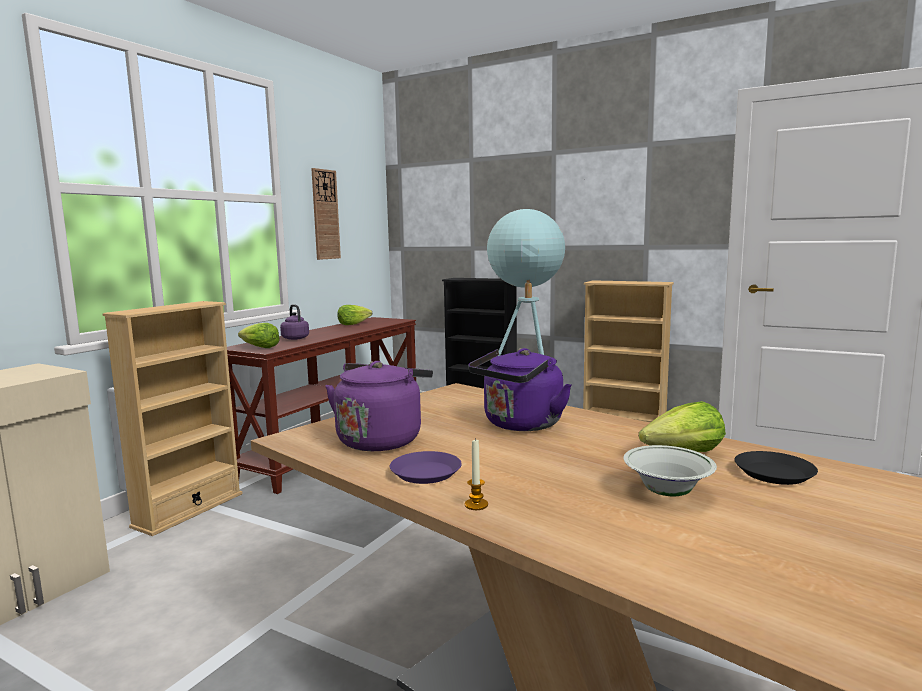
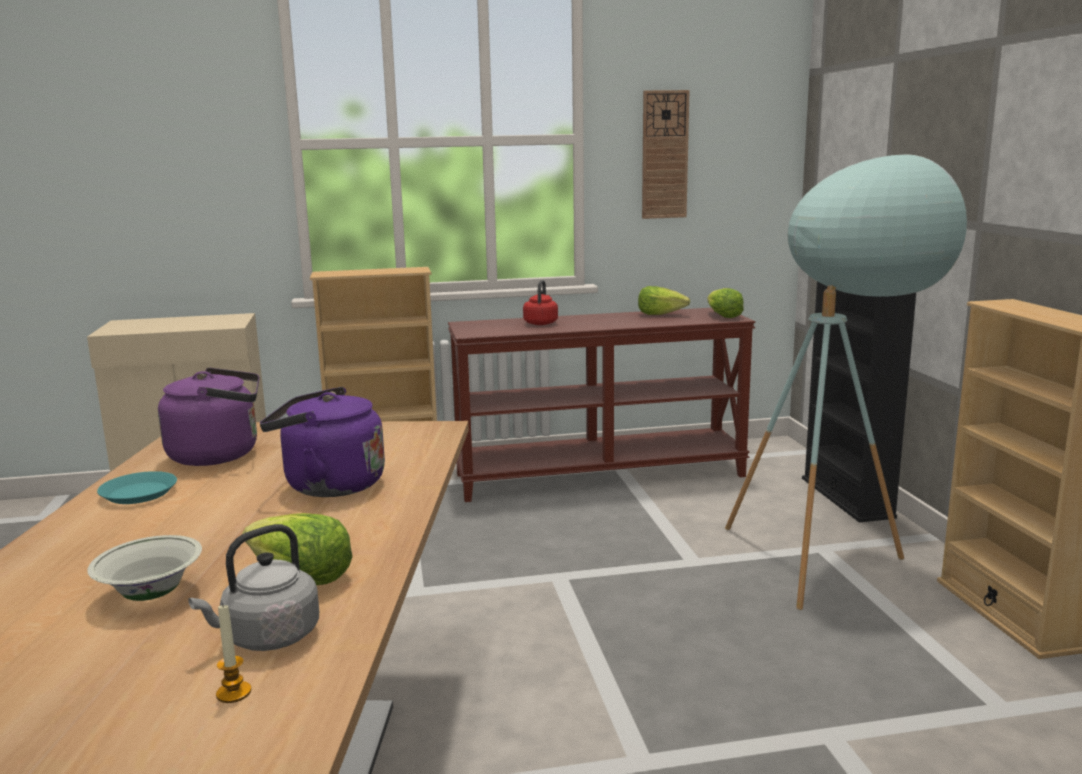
camera: 50 degrees right, 5 degrees up
lettuce [238,323,280,348] -> lettuce moved to [707,288,744,318]
purple kettle [280,304,309,340] -> red kettle [523,280,558,325]
purple plate [390,451,462,484] -> turquoise plate [97,471,177,504]
candle [465,438,488,510] -> candle moved to [216,603,251,703]
black plate [735,451,818,485] -> grey kettle [188,524,319,651]

